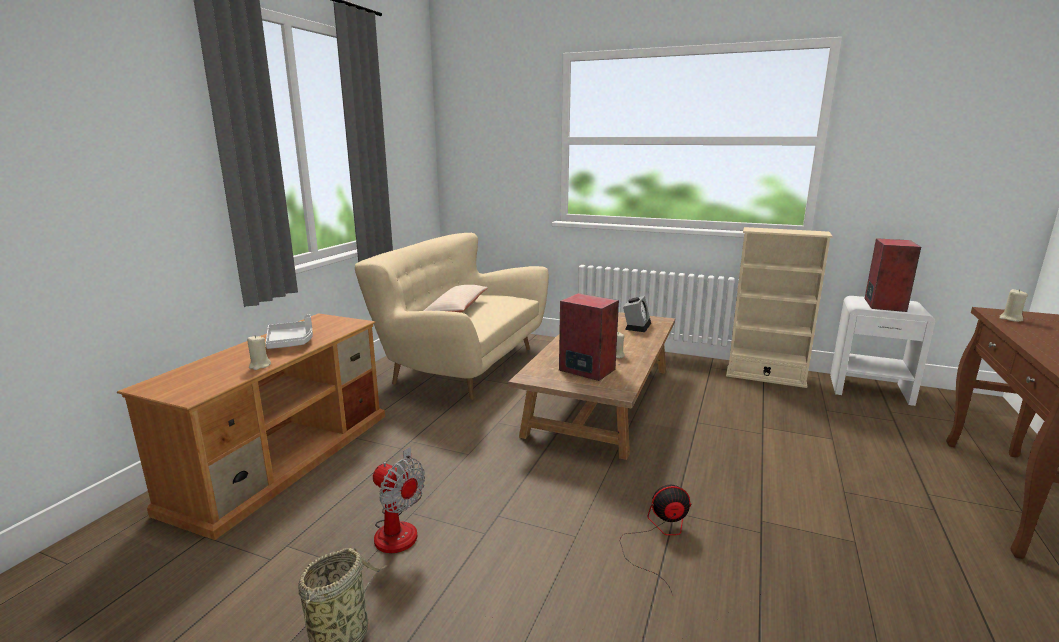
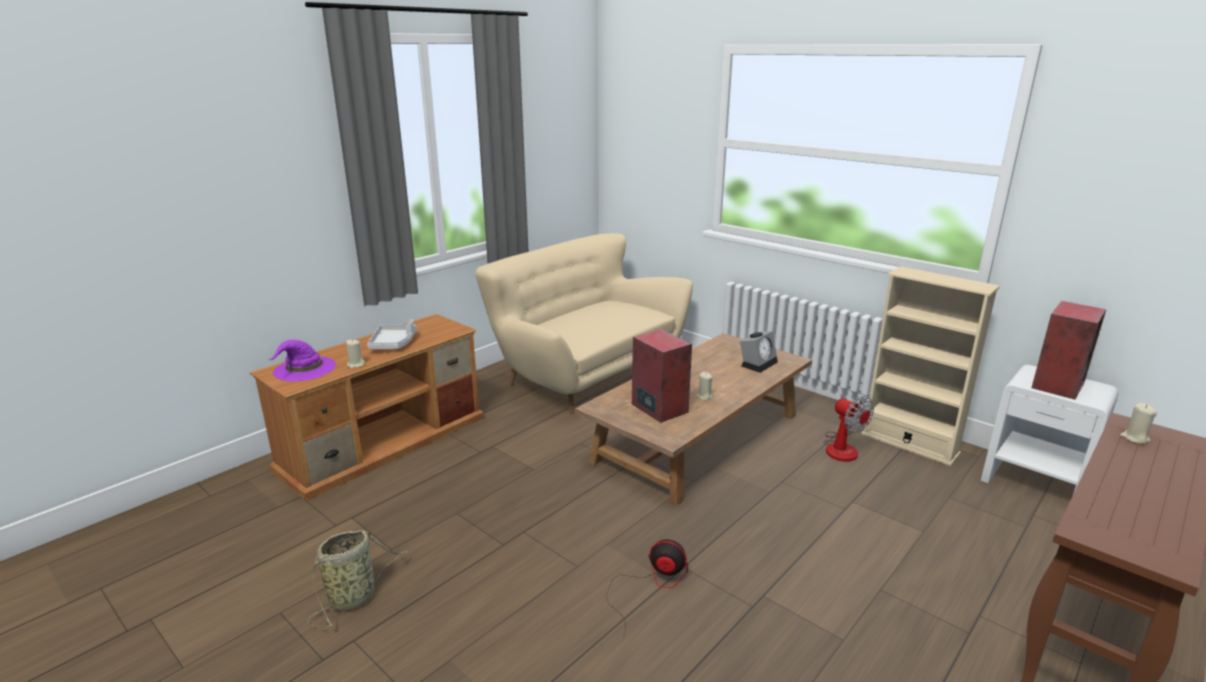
camera: 20 degrees right, 5 degrees up
fan [373,447,425,553] -> fan moved to [823,393,874,462]
beige pillow [424,285,488,313] -> none
none -> purple hat [269,340,336,381]

